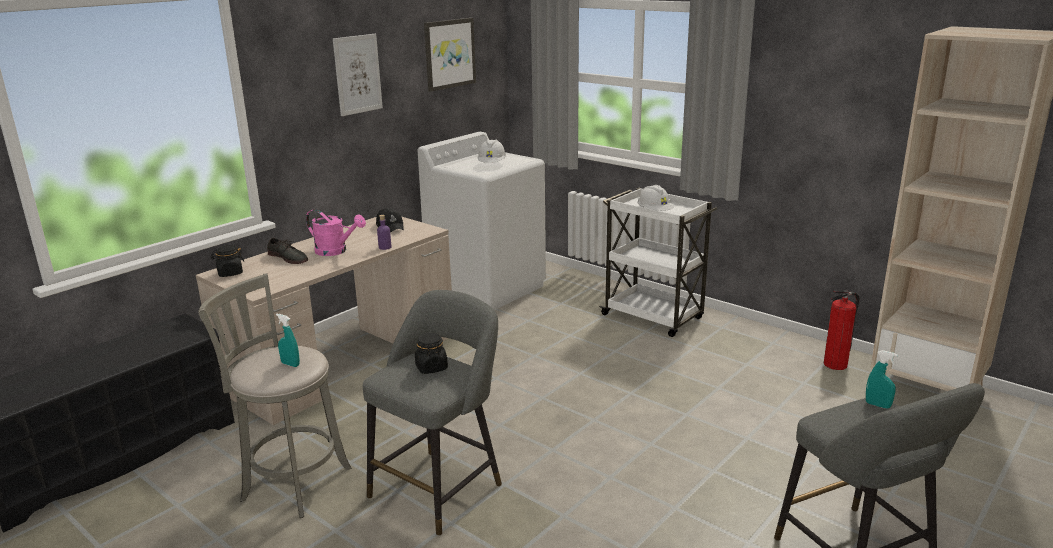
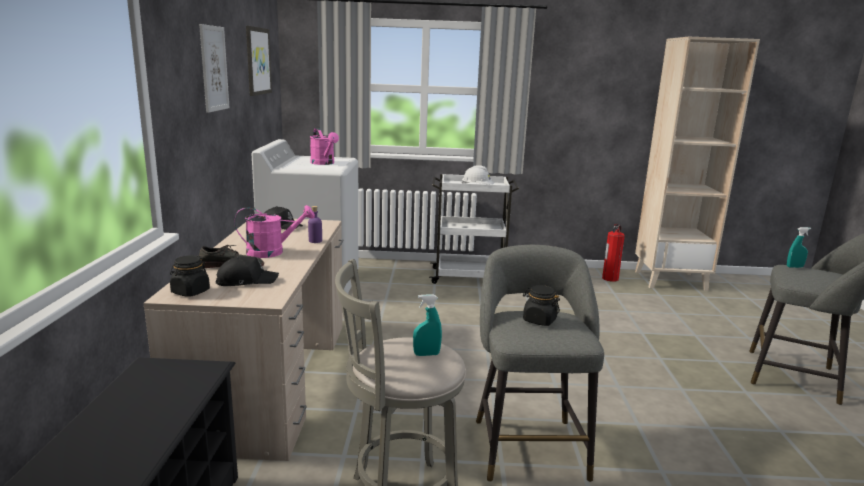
camera: 40 degrees left, 5 degrees down
white hard hat [478,140,506,163] -> pink watering can [310,128,339,165]
none -> black cap [216,256,279,286]

